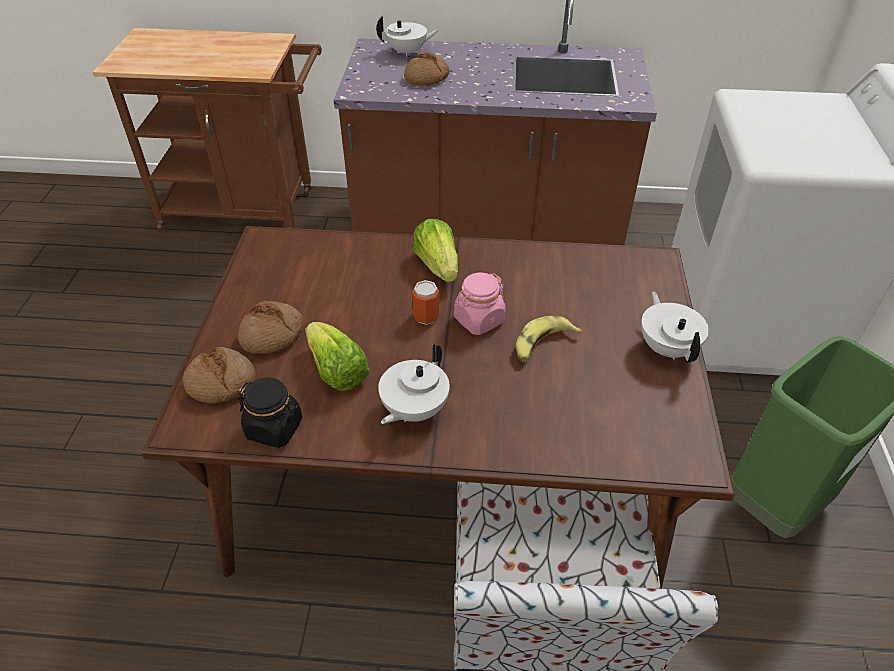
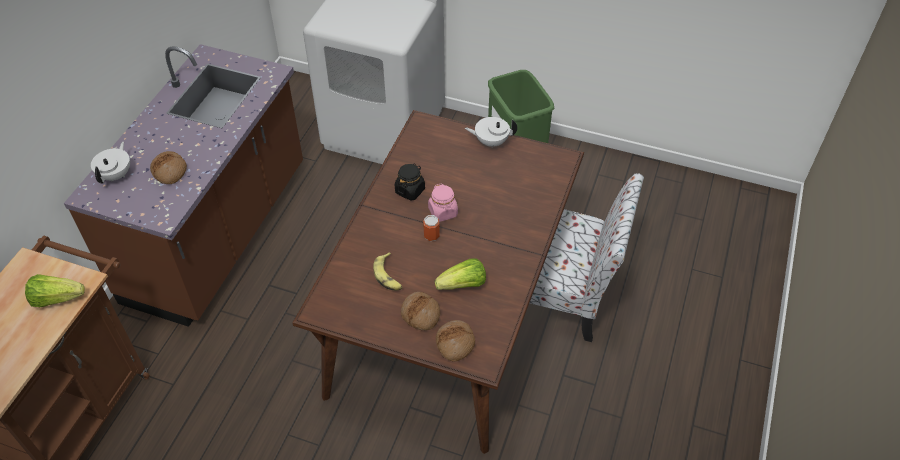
camera: 75 degrees left, 5 degrees up
black jar [238,377,302,448] -> black jar moved to [395,163,425,201]
white teapot [378,344,450,424] -> none
lettuce [413,219,458,282] -> lettuce moved to [25,274,85,307]
banana [516,316,582,363] -> banana moved to [373,252,403,290]

